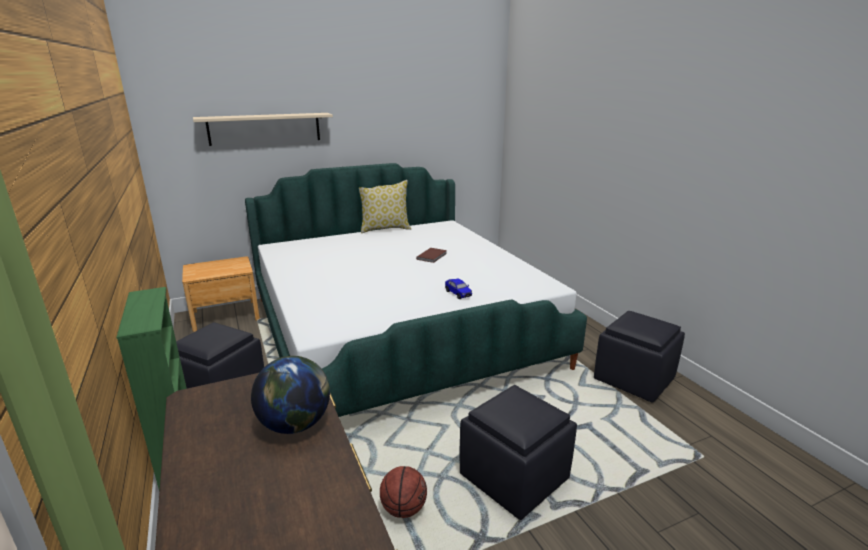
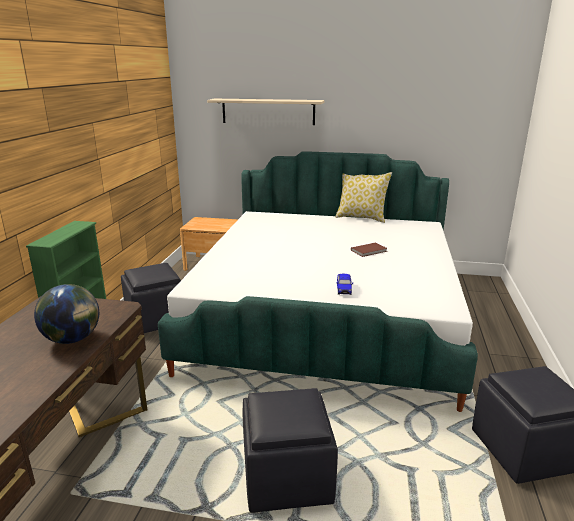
camera: 35 degrees right, 0 degrees up
basketball [380,466,427,518] -> none

